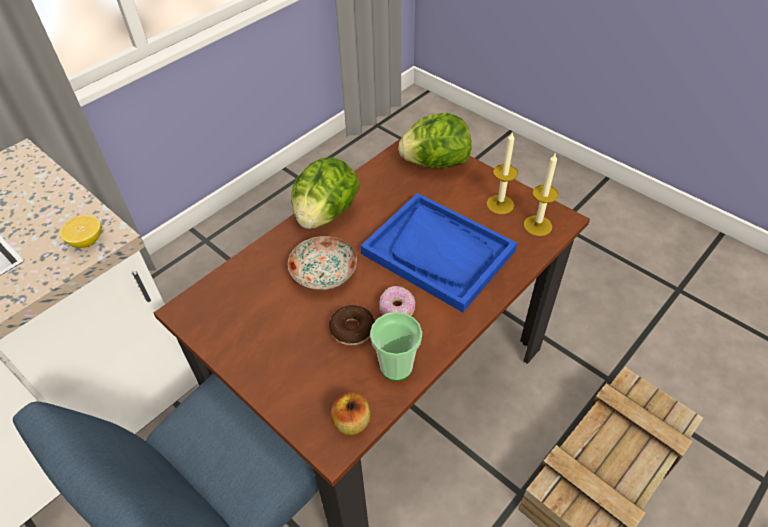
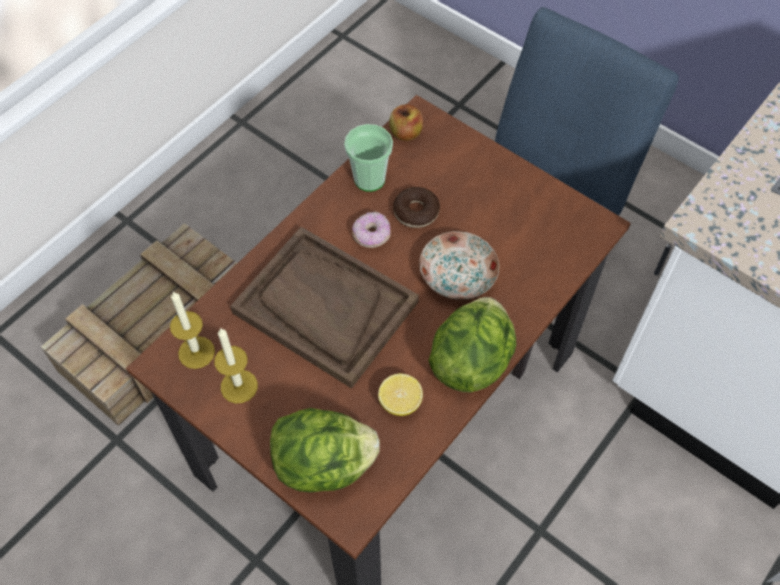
camera: 175 degrees right, 10 degrees up
lemon [60,215,102,248] -> lemon moved to [378,374,423,416]
blue tray [361,193,517,312] -> brown tray [230,227,419,388]

